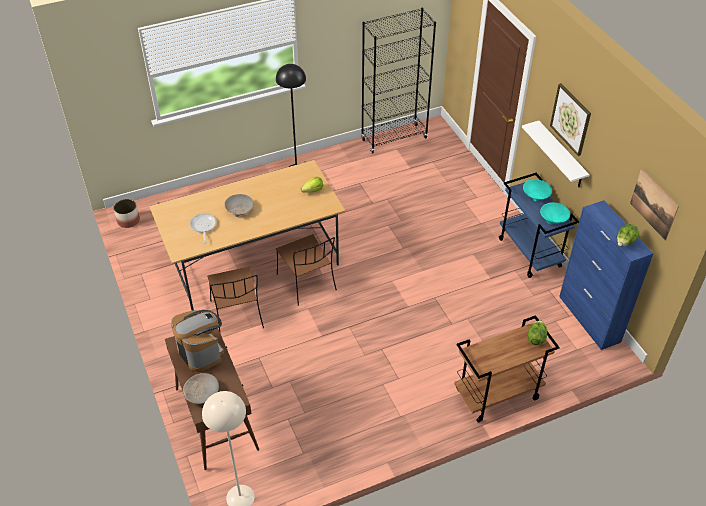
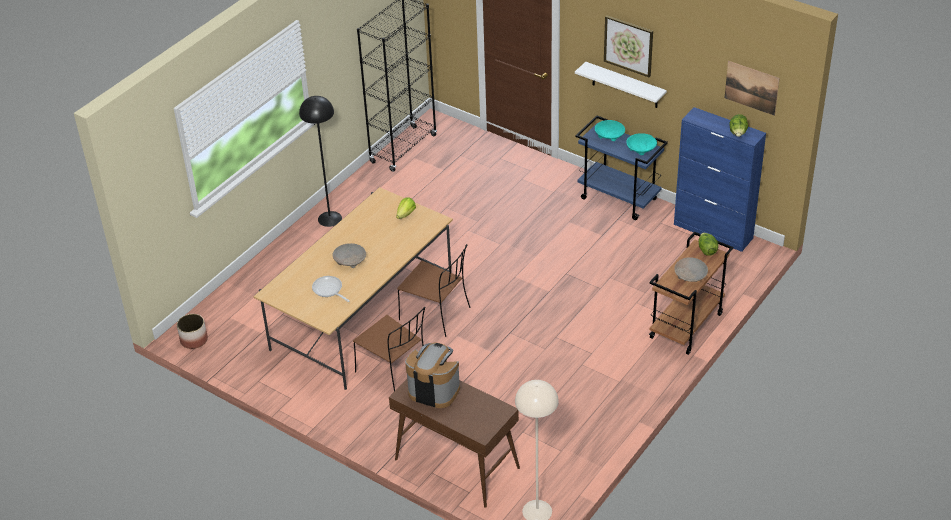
camera: 30 degrees left, 5 degrees down
beige bowl [183,373,219,404] -> beige bowl moved to [674,257,708,282]

